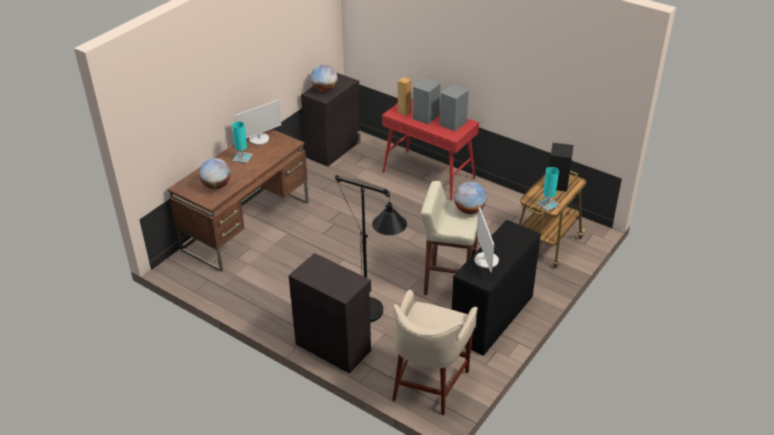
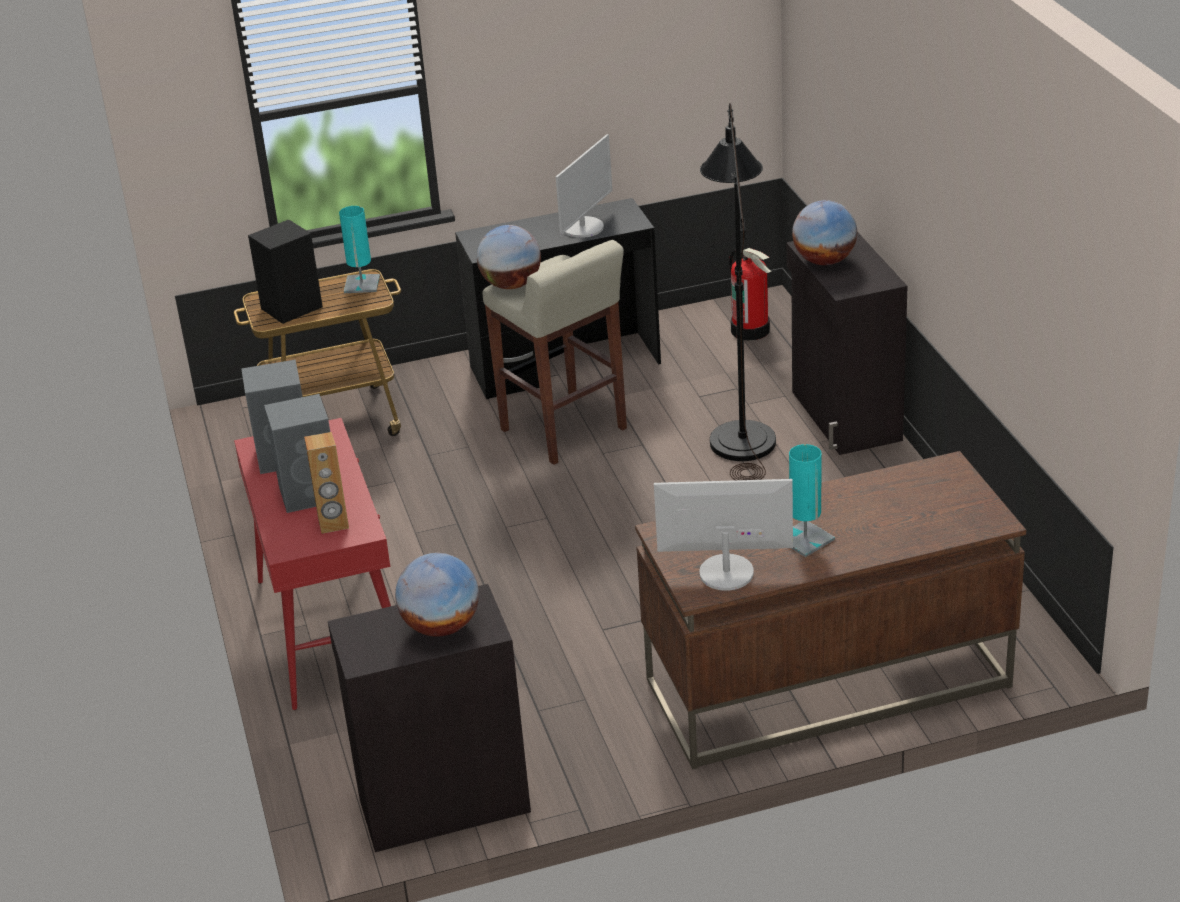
camera: 140 degrees left, 5 degrees down
globe [199,158,231,189] -> globe moved to [792,200,857,265]
beige stool [392,290,478,415] -> fire extinguisher [729,248,772,341]

